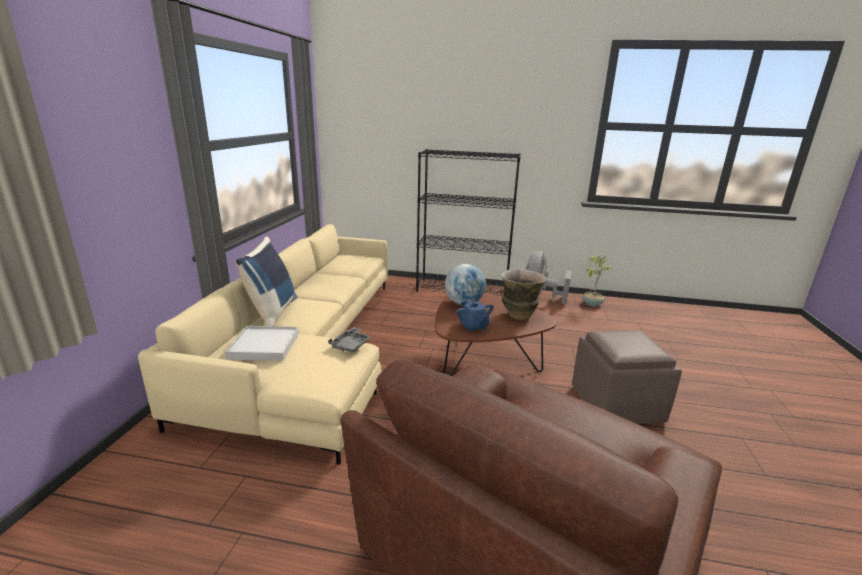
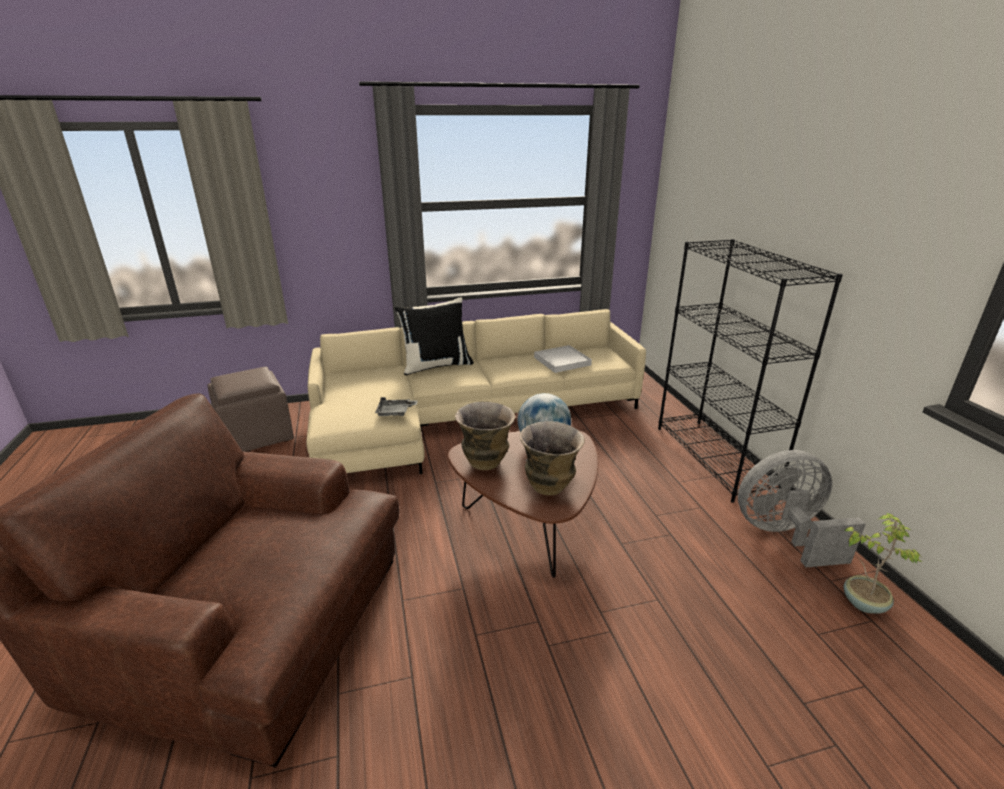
camera: 65 degrees right, 5 degrees up
white tray [225,326,299,361] -> white tray moved to [534,345,592,373]
blue pillow [235,237,298,326] -> black pillow [395,298,474,375]
blue teapot [456,299,494,332] -> vase [455,402,515,470]
brown ottoman [572,330,682,424] -> brown ottoman moved to [208,367,294,452]

